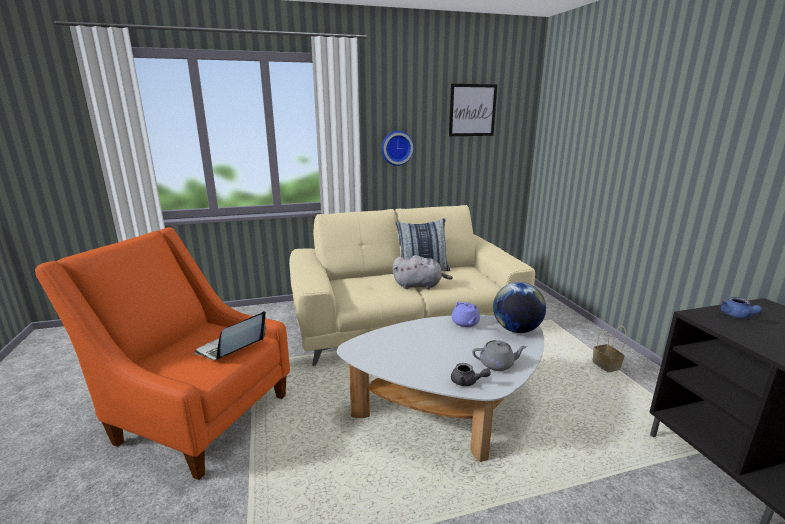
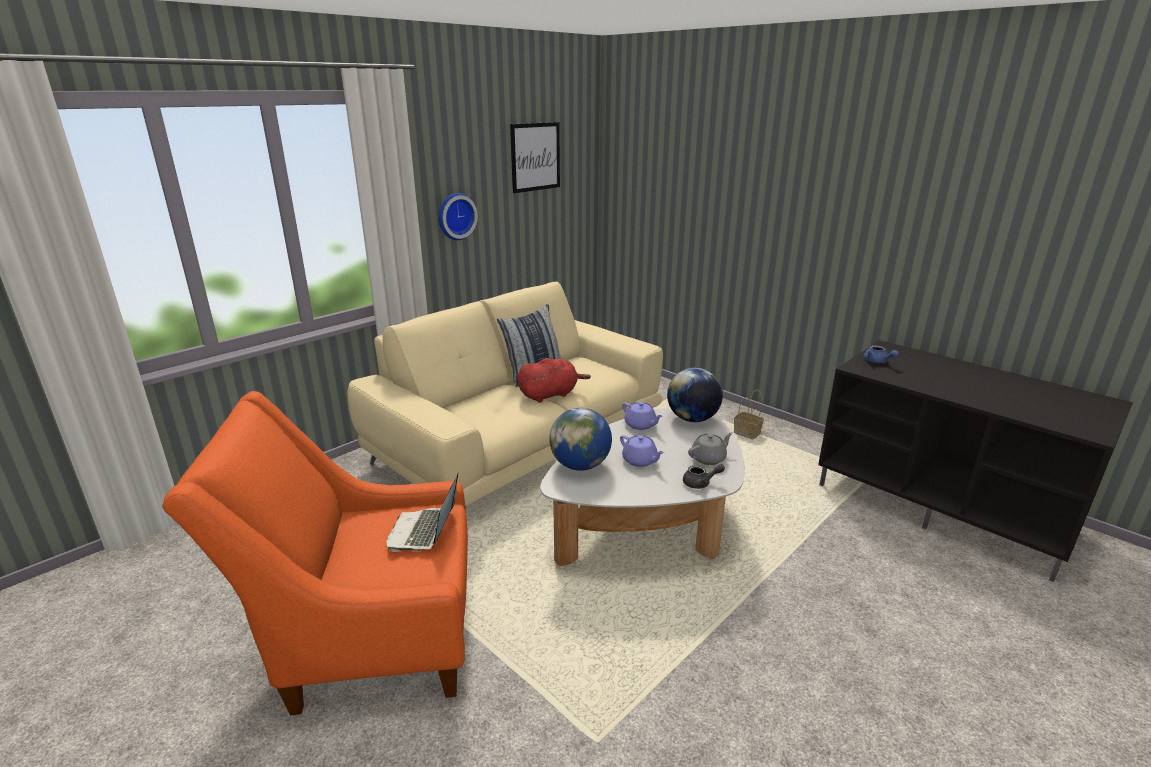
camera: 30 degrees left, 5 degrees up
grey plush toy [392,255,453,290] -> red plush toy [517,358,591,402]
none -> globe [549,408,612,471]
none -> purple teapot [620,435,664,467]

